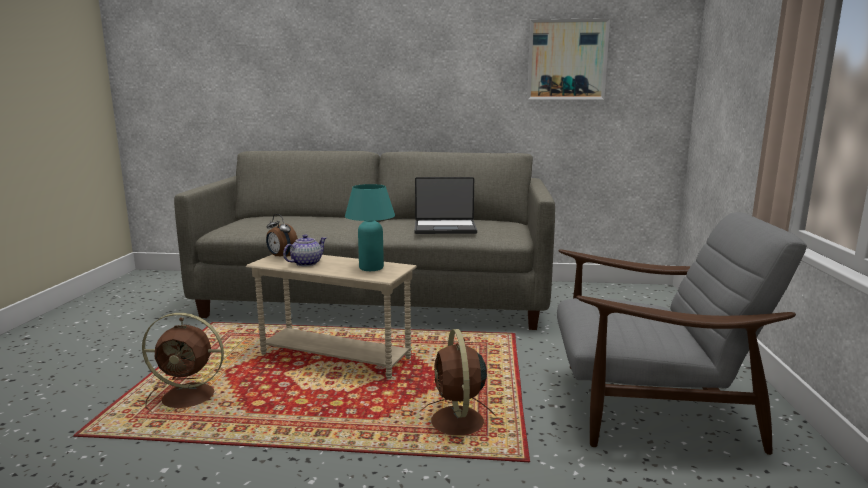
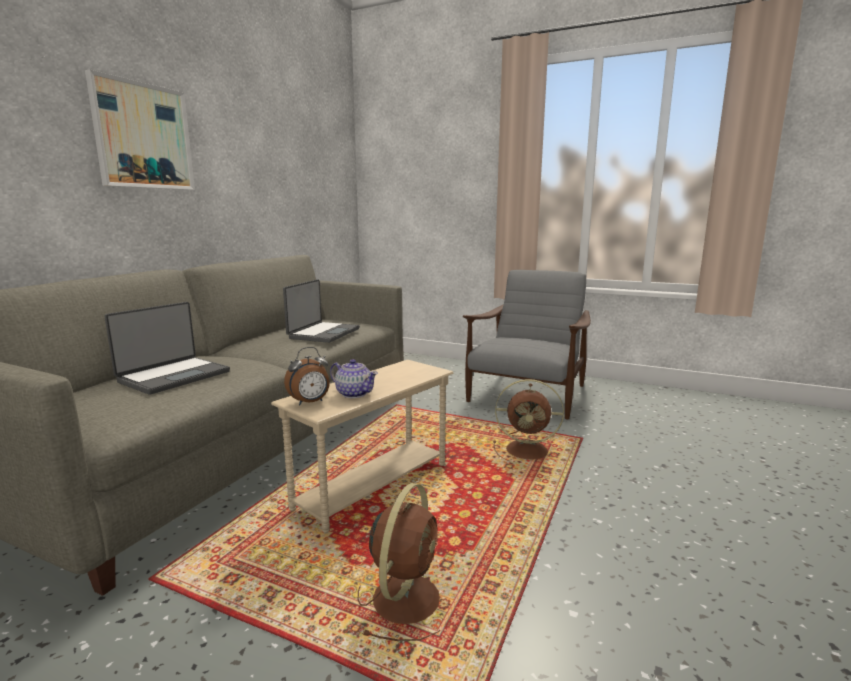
camera: 70 degrees left, 0 degrees up
teapot [283,234,326,266] -> teapot turned 150 degrees clockwise [330,359,378,398]
turquoise table lamp [345,184,395,271] -> none
picture [527,18,610,100] -> picture moved to [85,69,195,190]
none -> laptop [104,302,230,395]

